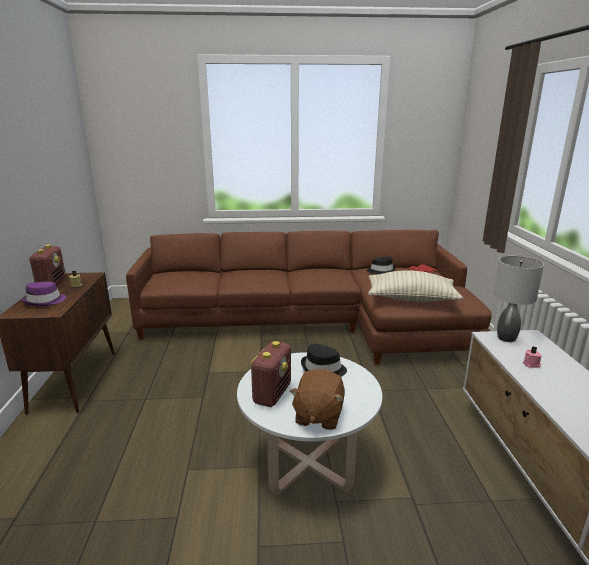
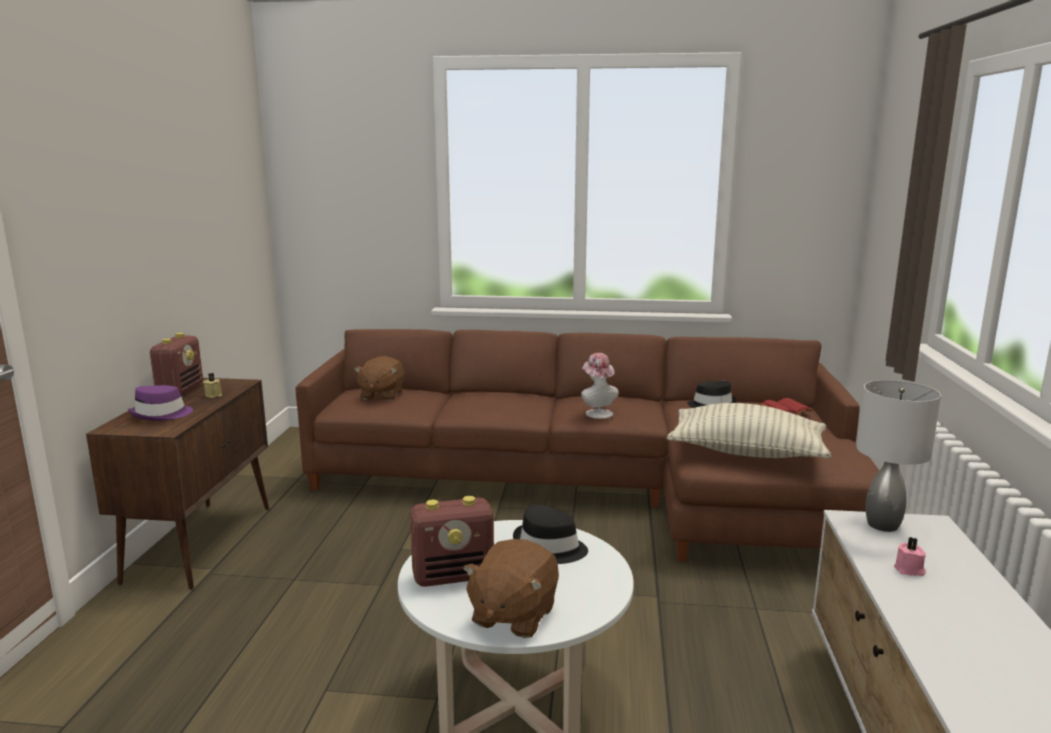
camera: 10 degrees right, 5 degrees down
radio [250,341,291,407] -> radio turned 45 degrees clockwise [410,496,494,587]
none -> brown plush toy [354,356,404,401]
none -> hat [581,353,619,419]

